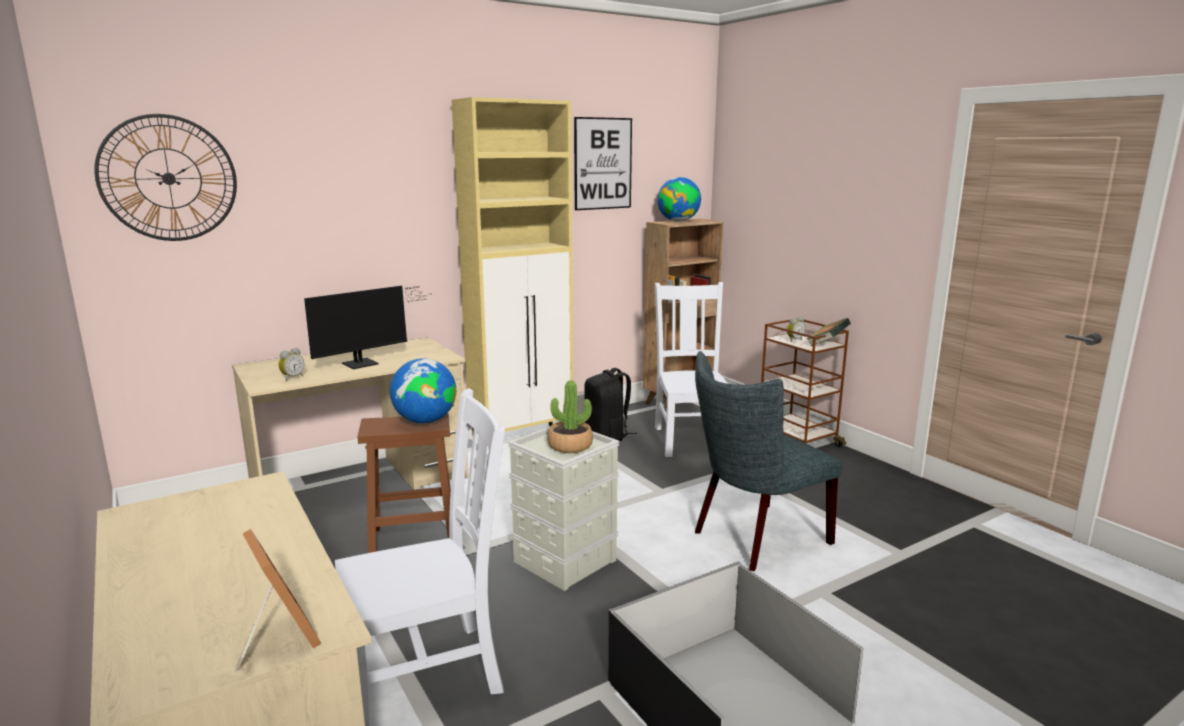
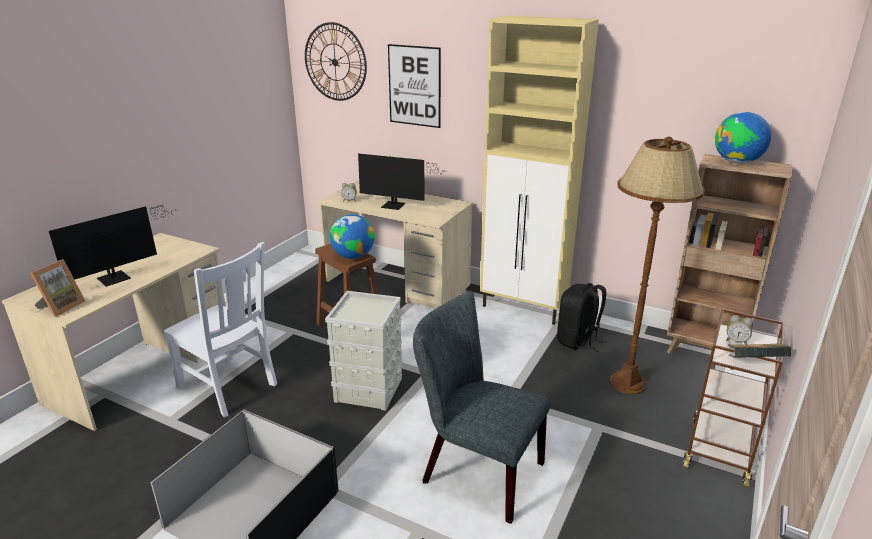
camera: 60 degrees right, 10 degrees up
potted plant [547,380,593,453] -> none
picture [574,117,632,210] -> picture moved to [388,44,441,128]
white chair [655,282,728,457] -> brown floor lamp [610,137,705,394]
none -> monitor [49,205,175,287]

